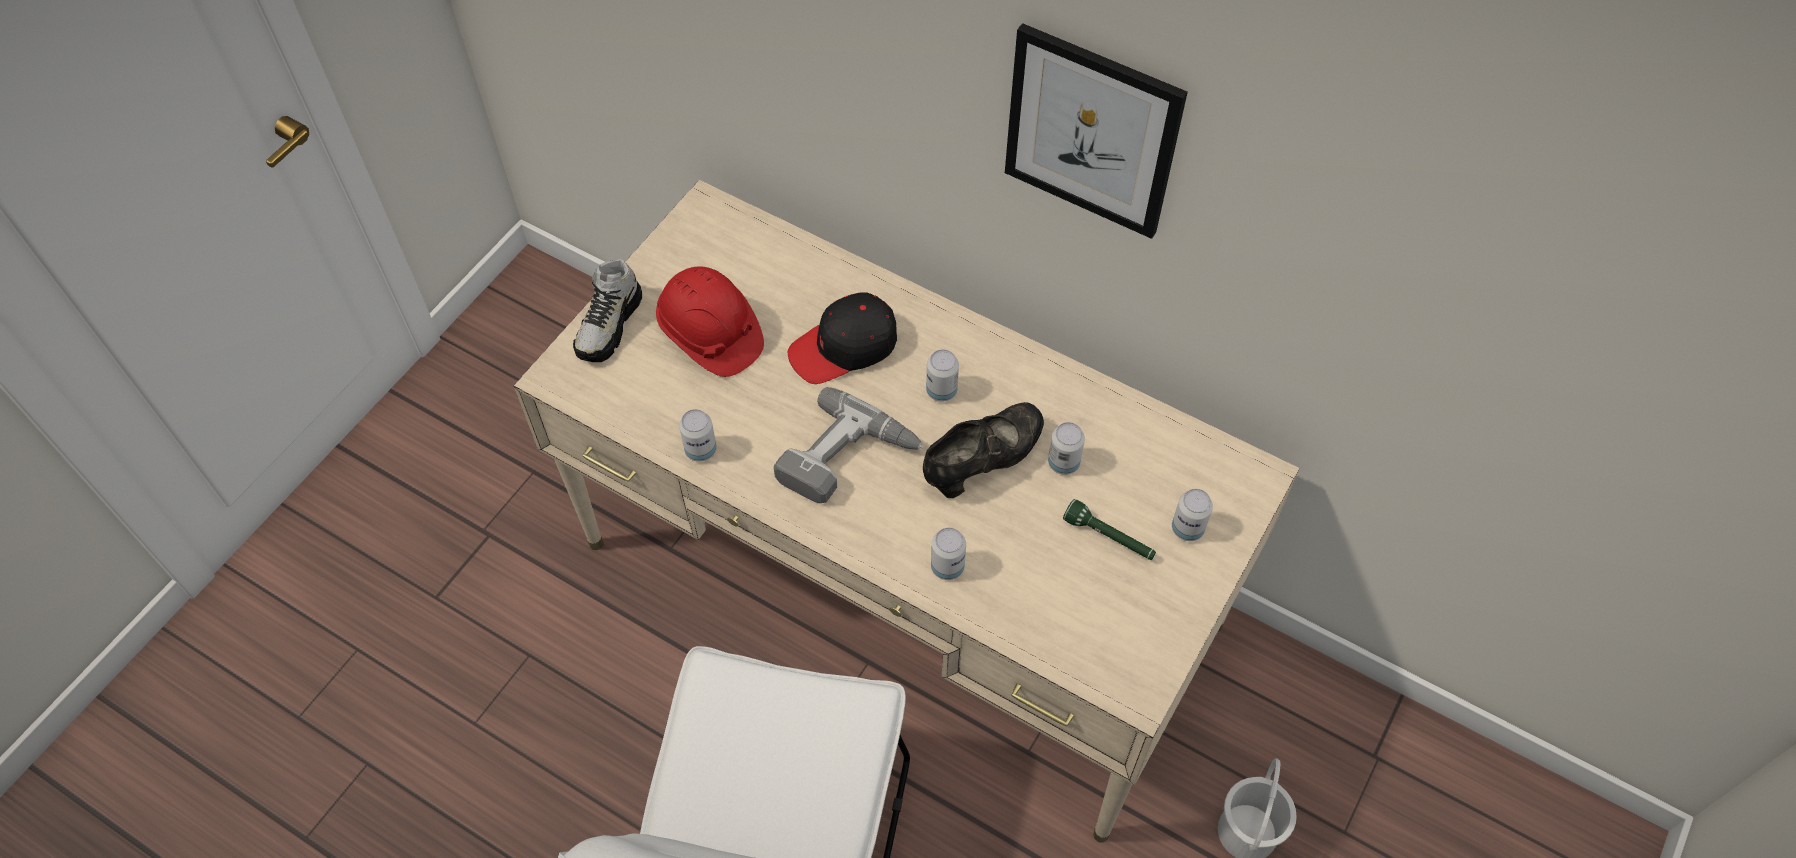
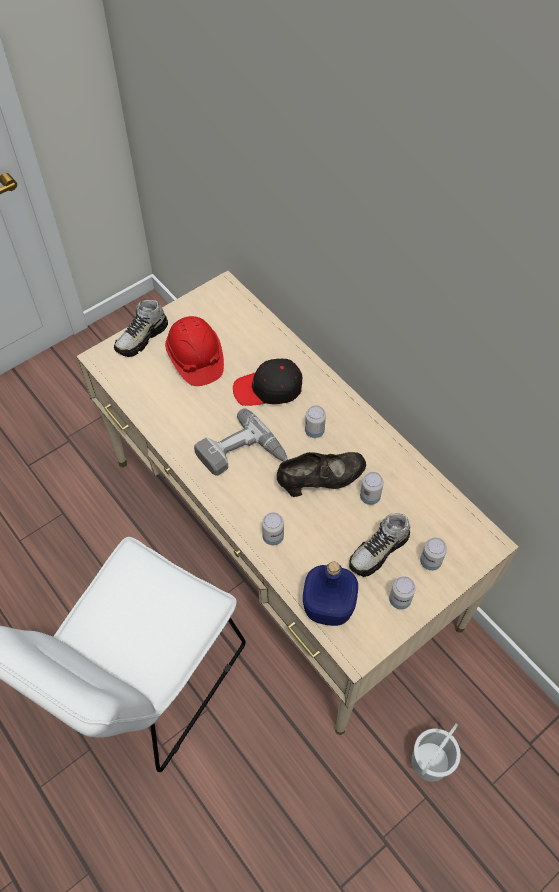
camera: 20 degrees right, 0 degrees up
can [679,409,717,462] -> can moved to [389,576,416,610]
picture [1005,23,1188,239] -> none
green flashlight [1063,499,1156,560] -> shoe [349,513,410,577]
none -> blue bottle [303,562,358,626]

